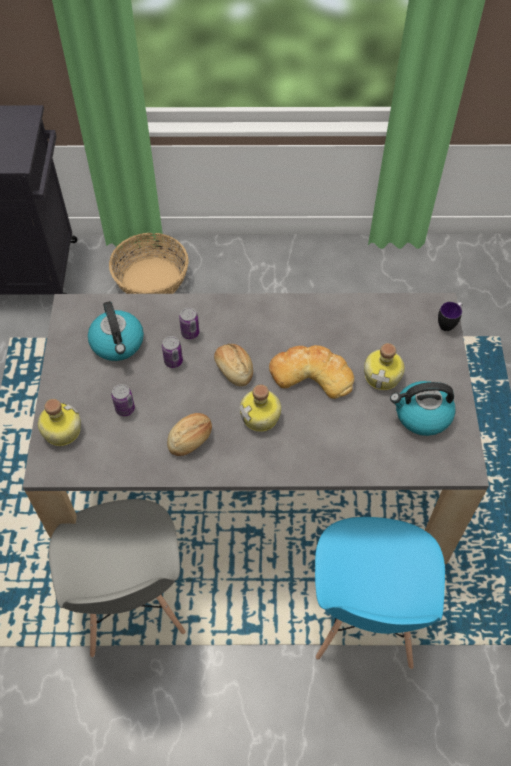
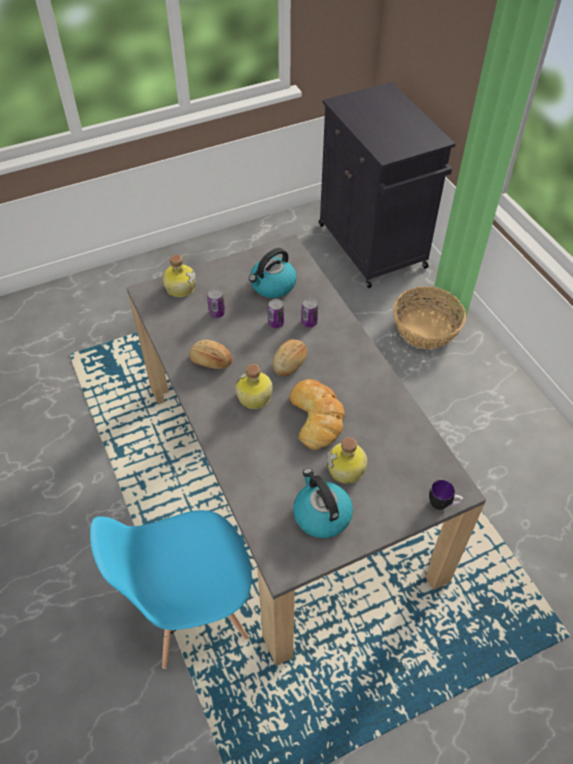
camera: 65 degrees right, 5 degrees down
grey chair [48,499,186,657] -> none

